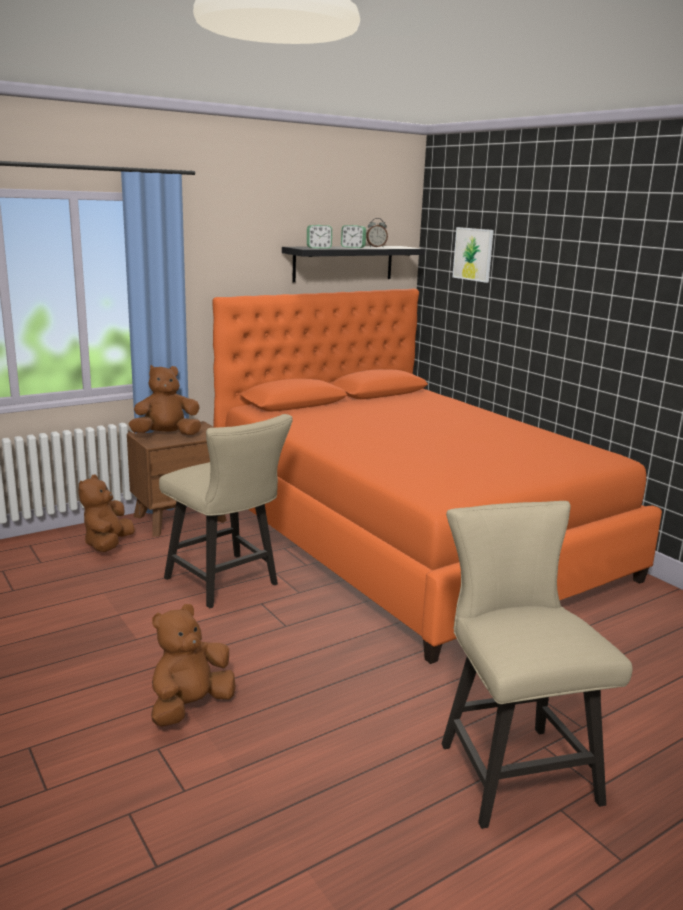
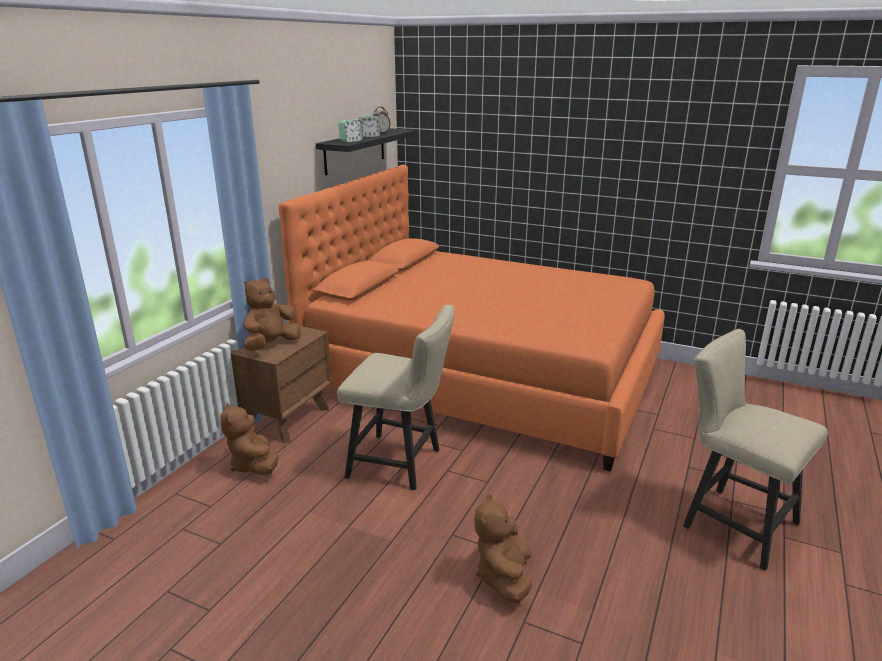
camera: 30 degrees left, 5 degrees up
picture [452,227,494,283] -> none

